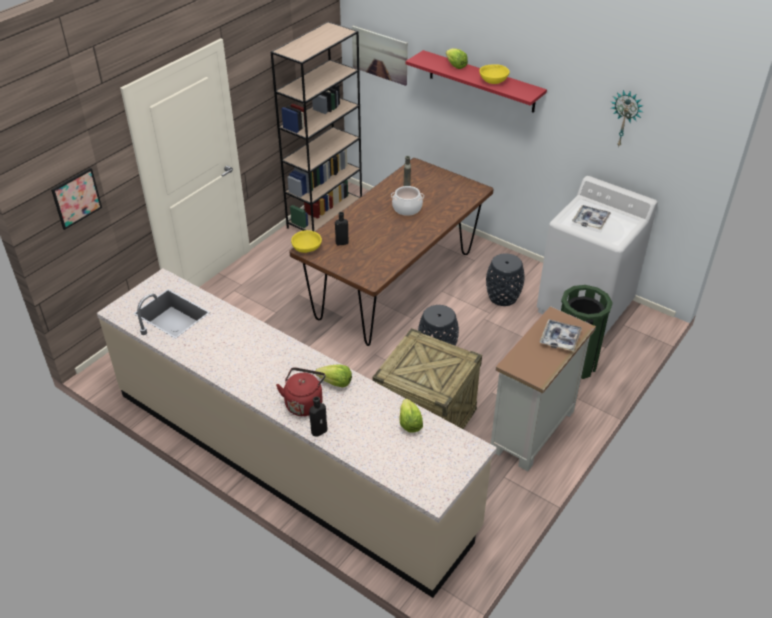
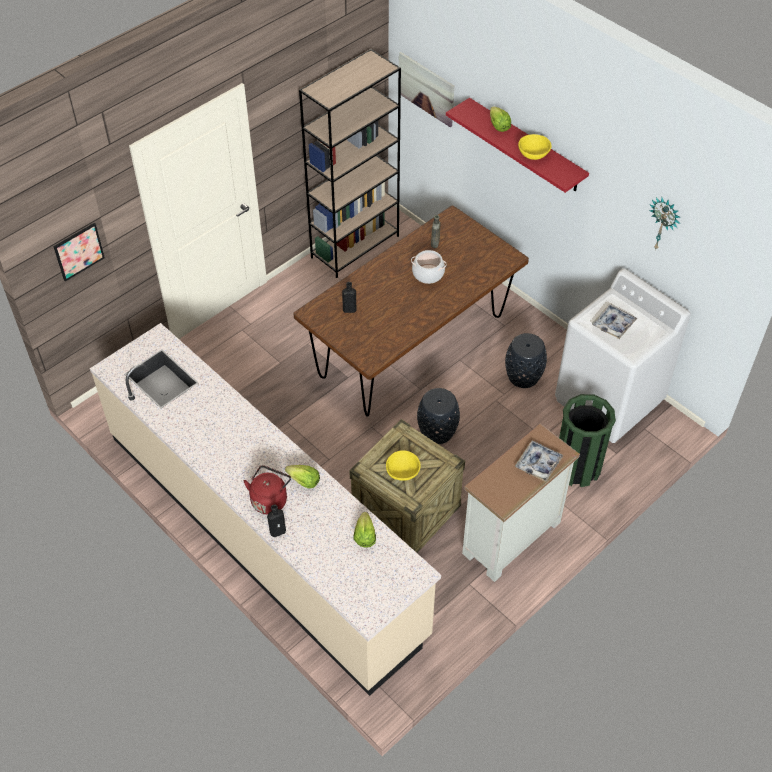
camera: 10 degrees right, 10 degrees up
yellow bowl [291,230,322,253] -> yellow bowl moved to [386,450,421,481]

